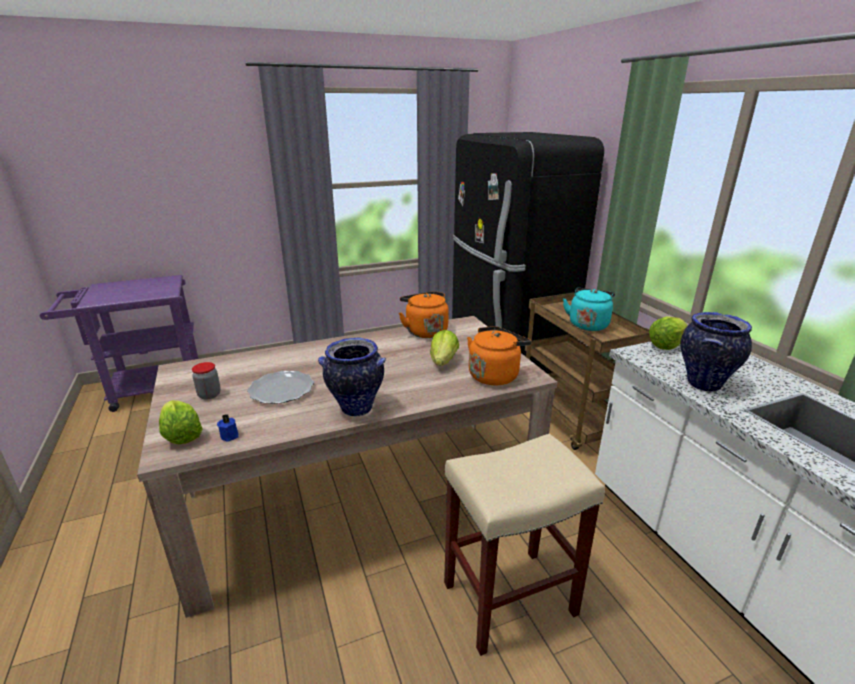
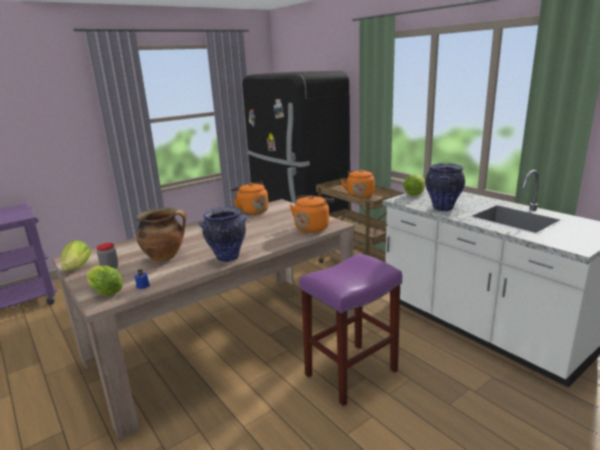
camera: 15 degrees left, 5 degrees down
plate [247,371,314,404] -> cooking pot [136,208,186,262]
lettuce [430,330,459,366] -> lettuce moved to [61,241,91,271]
beige stool [444,434,605,656] -> purple stool [299,253,402,406]
turquoise kettle [563,288,615,331] -> orange kettle [341,170,375,198]

